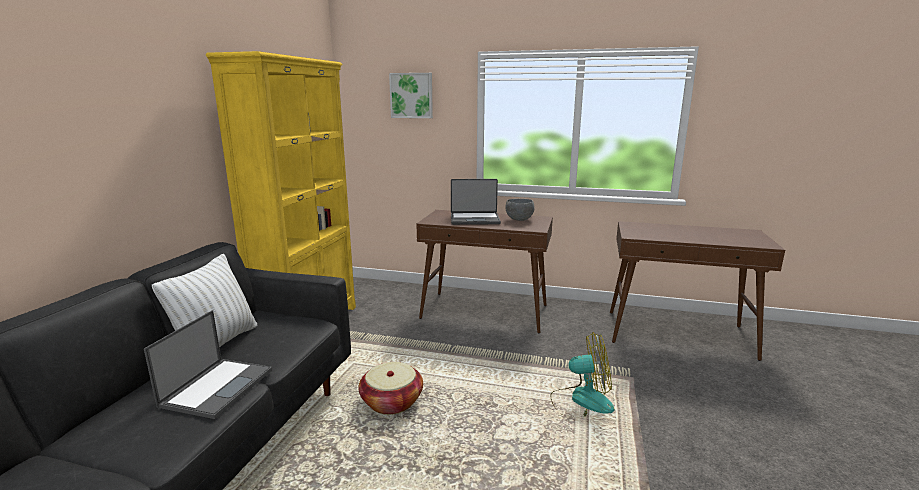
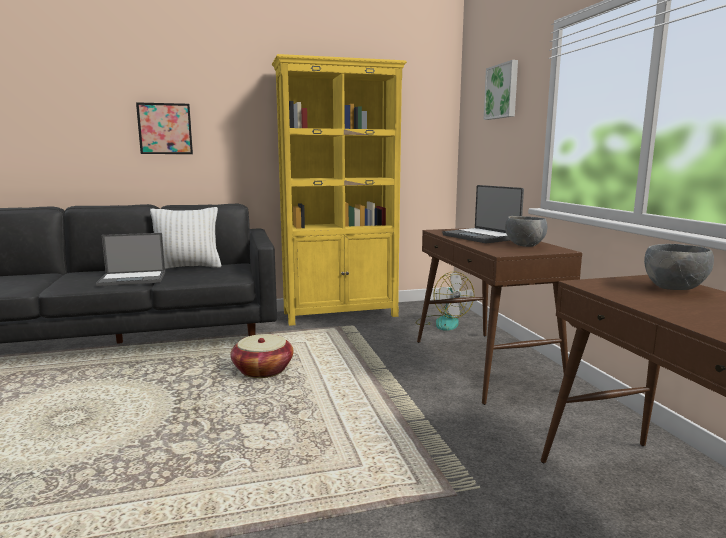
camera: 60 degrees right, 5 degrees down
fan [550,332,614,417] -> fan moved to [415,272,474,331]
none -> picture [136,102,193,154]
none -> grey bowl [644,244,714,290]

